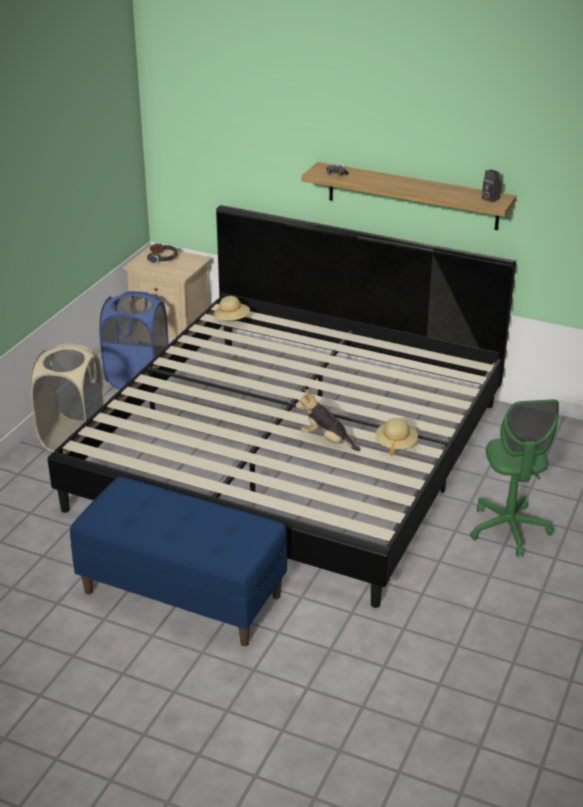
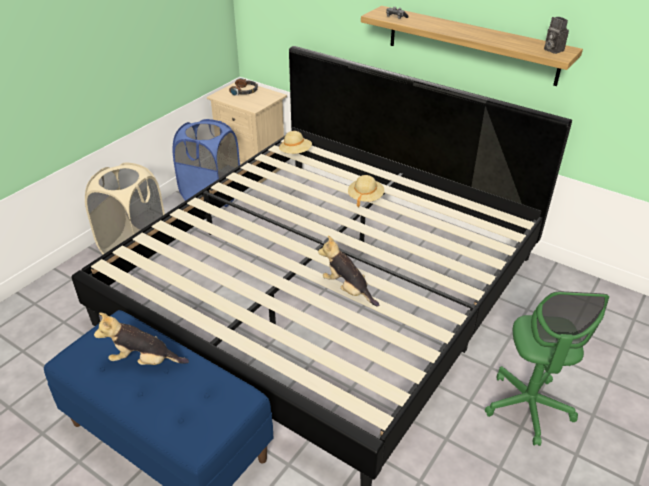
camera: 10 degrees right, 5 degrees up
beige hat [375,418,418,456] -> beige hat moved to [348,175,384,207]
none -> plush toy [94,313,189,365]

